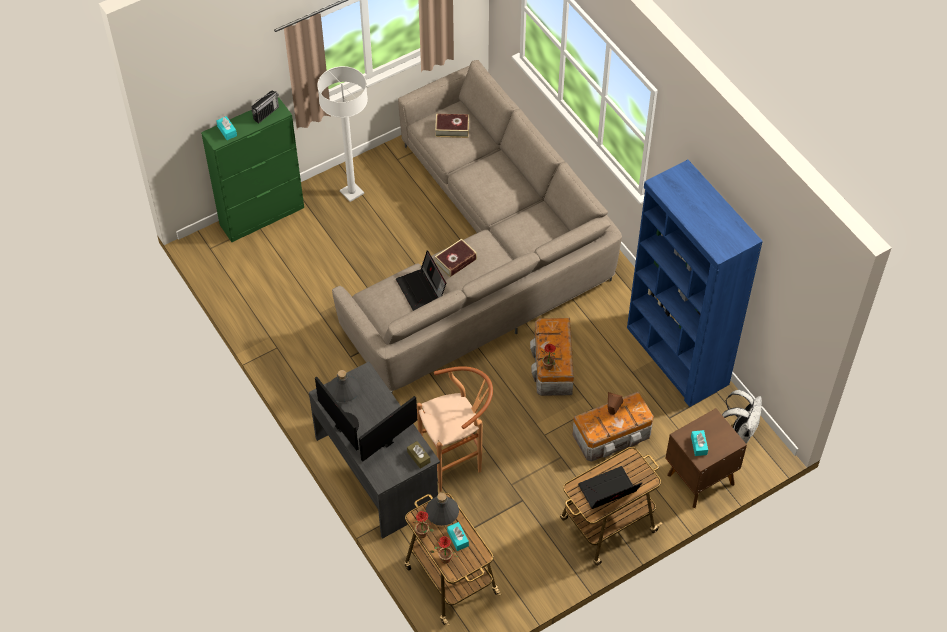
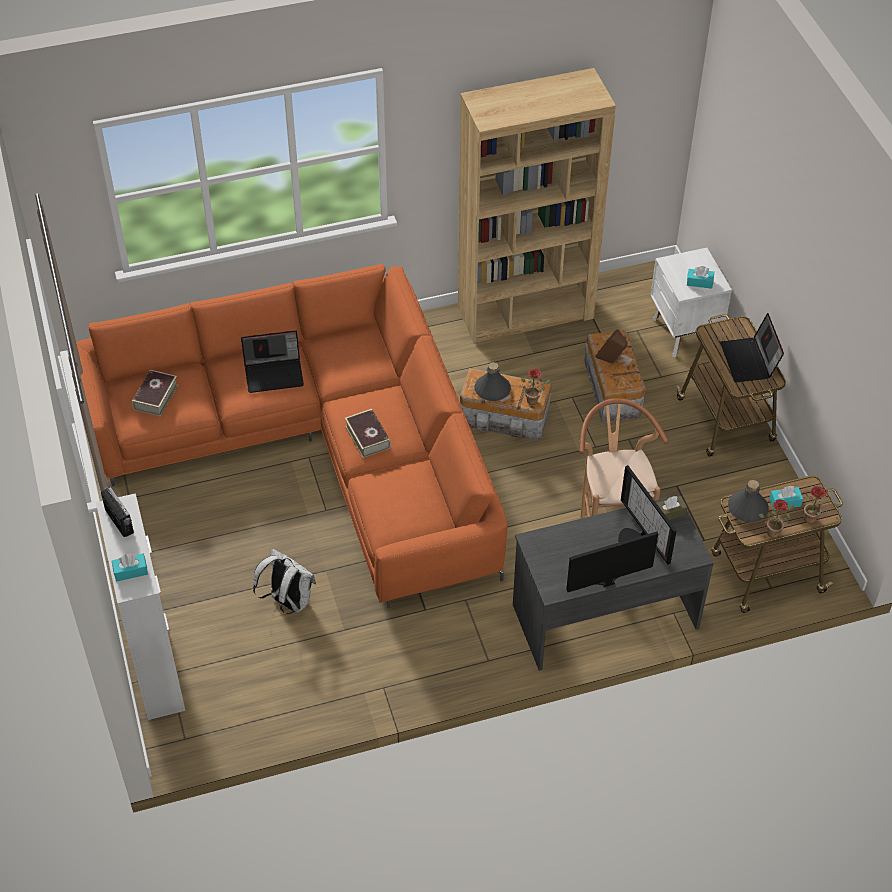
camera: 75 degrees left, 5 degrees down
green cabinet [201,97,304,242] -> white cabinet [96,493,185,720]
white floor lamp [317,66,368,202] -> none
grey bottle [328,370,360,402] -> grey bottle moved to [475,362,511,401]
beige sofa [332,60,622,393] -> orange sofa [76,264,507,608]
laptop [396,250,446,311] -> laptop moved to [241,330,304,393]
blue bookcase [627,160,763,407] -> brown bookcase [458,68,616,343]
brown nightstand [665,408,747,508] -> white nightstand [651,248,732,357]
white backpack [722,390,762,443] -> white backpack moved to [253,549,316,614]

